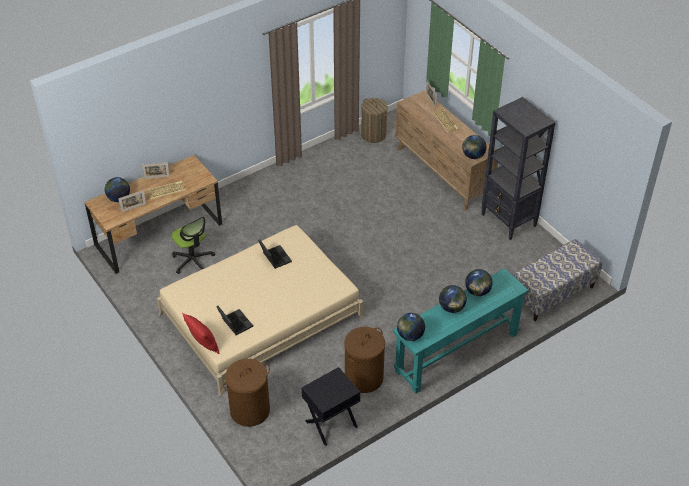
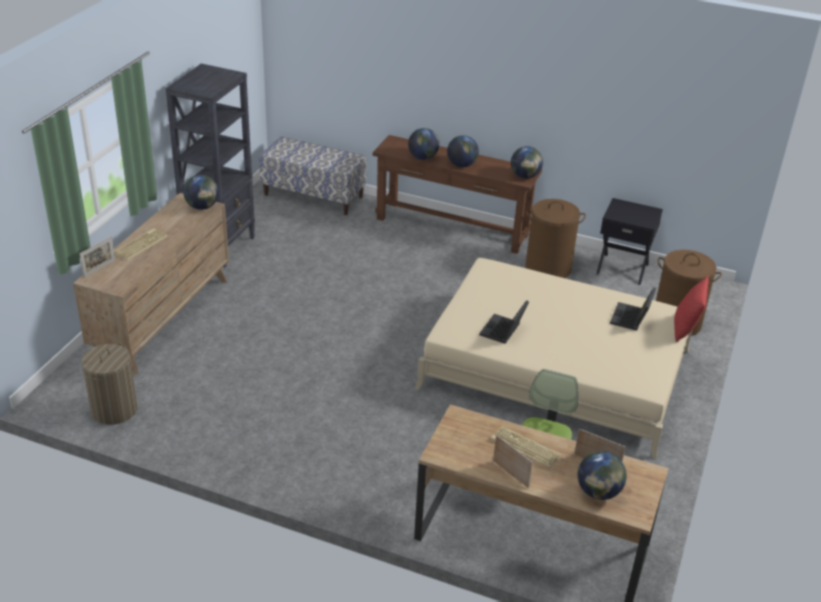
camera: 125 degrees left, 10 degrees down
turquoise console table [393,268,529,394] -> brown console table [373,135,542,254]

